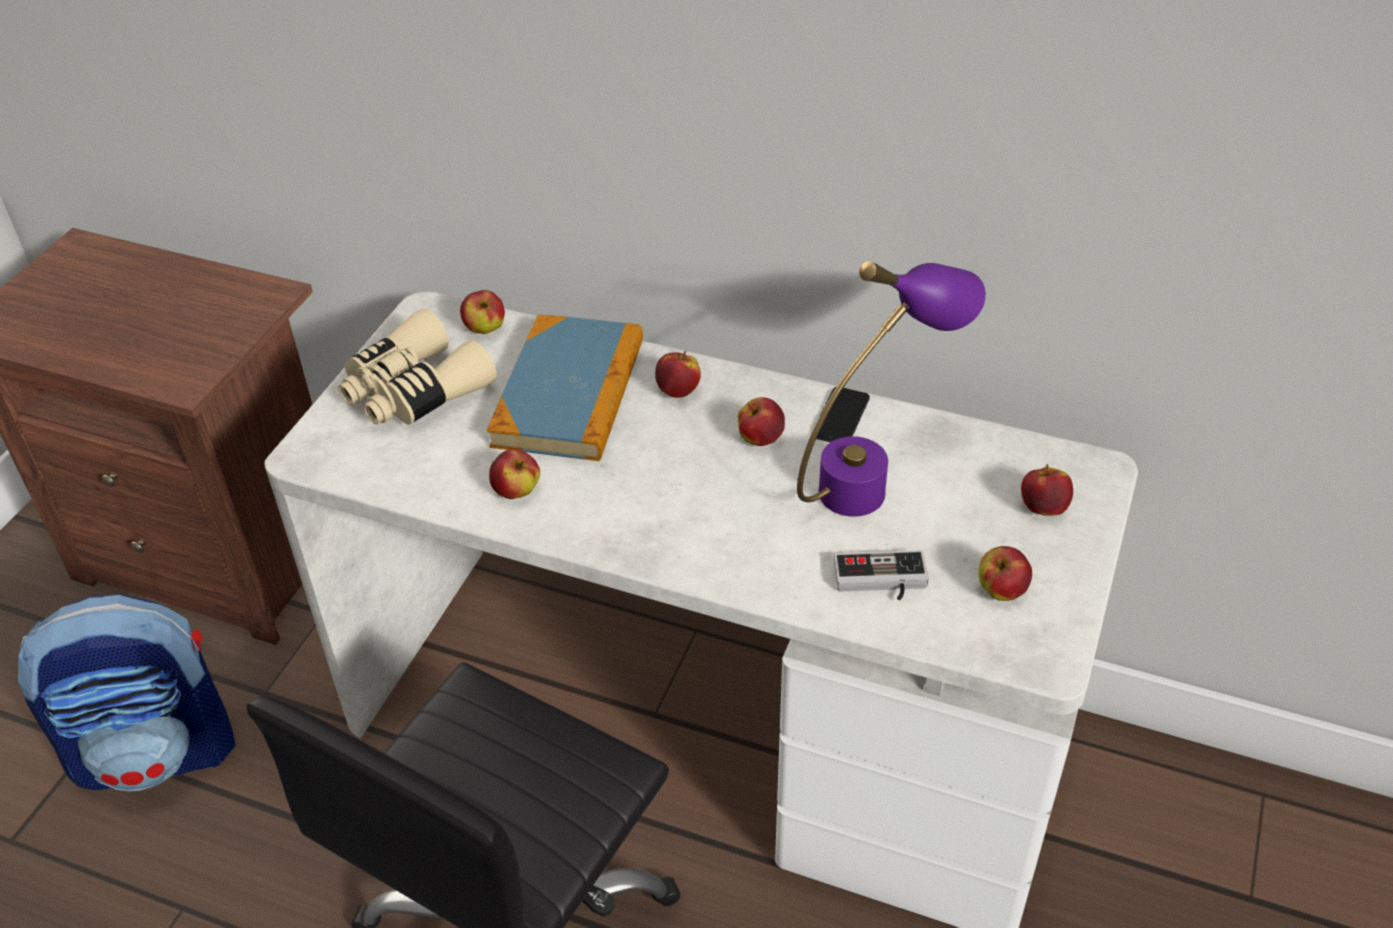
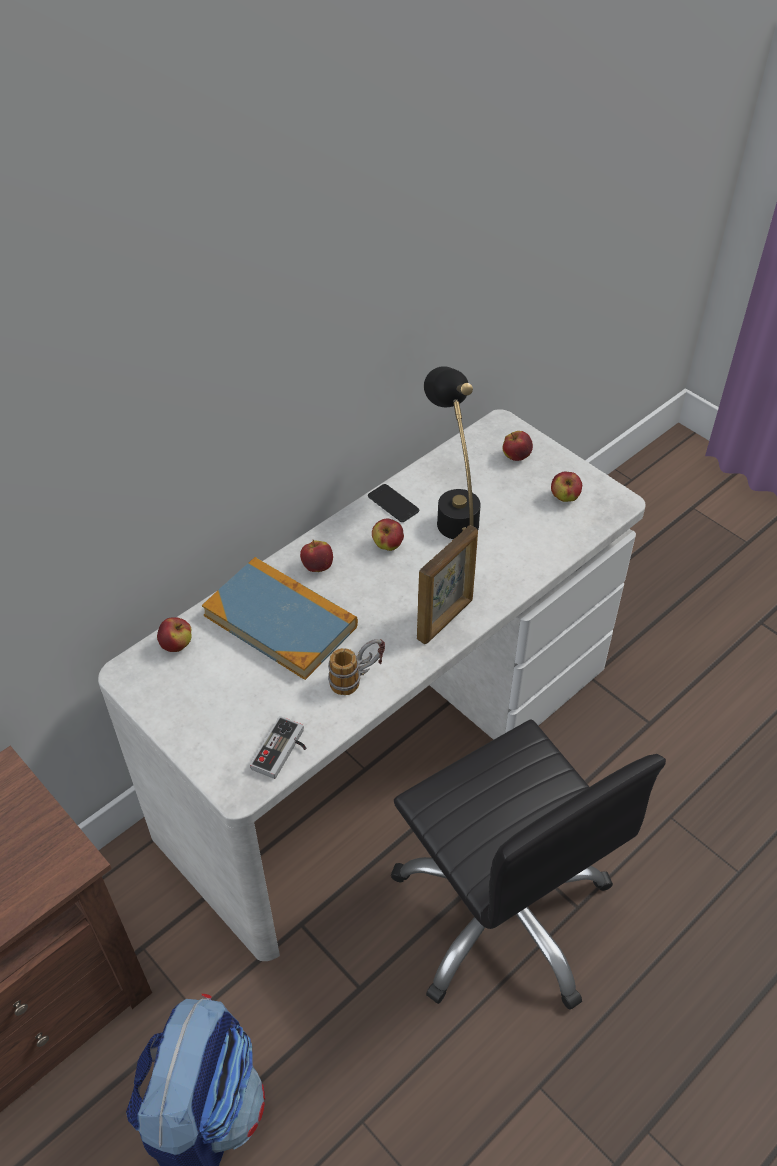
camera: 65 degrees left, 5 degrees up
beige binoculars [338,308,497,425] -> none
apple [489,449,540,499] -> mug [328,639,385,695]
purple table lamp [797,261,986,517] -> black table lamp [424,366,481,539]
game controller [834,550,929,600] -> game controller moved to [250,716,307,779]
none -> picture frame [417,525,478,644]

